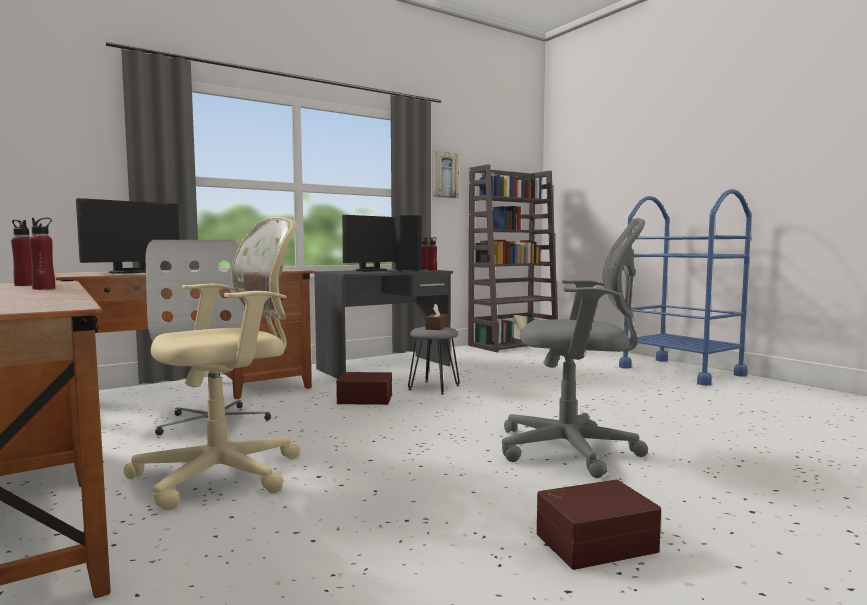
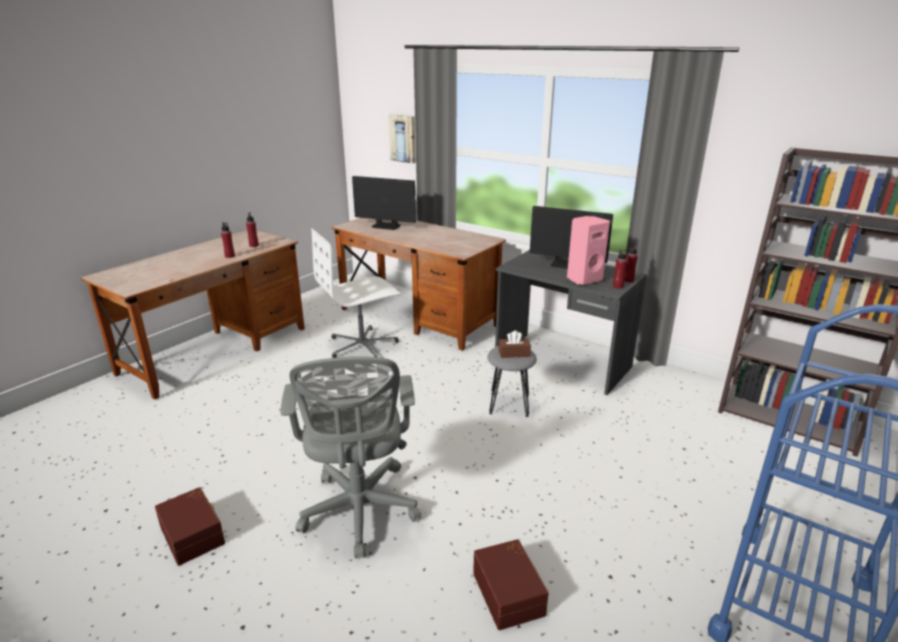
camera: 70 degrees right, 20 degrees up
beige office chair [124,217,300,510] -> none
brown storage box [336,372,392,405] -> brown storage box moved to [473,539,549,630]
black speaker [394,215,422,271] -> pink speaker [567,216,610,285]
picture [433,151,459,198] -> picture moved to [389,114,416,164]

